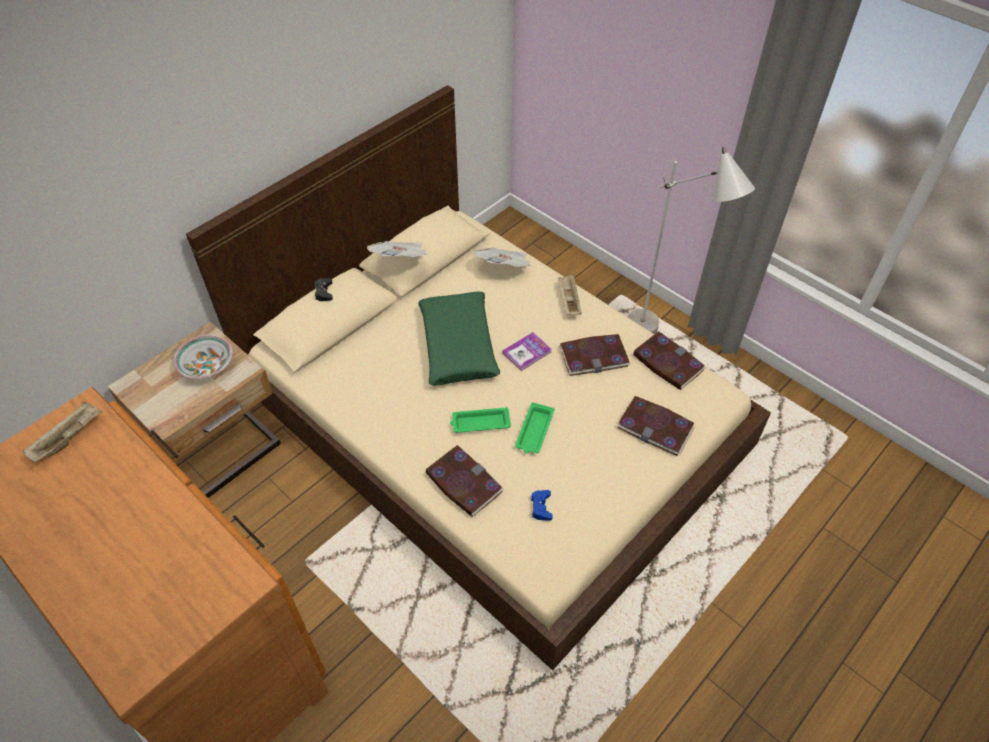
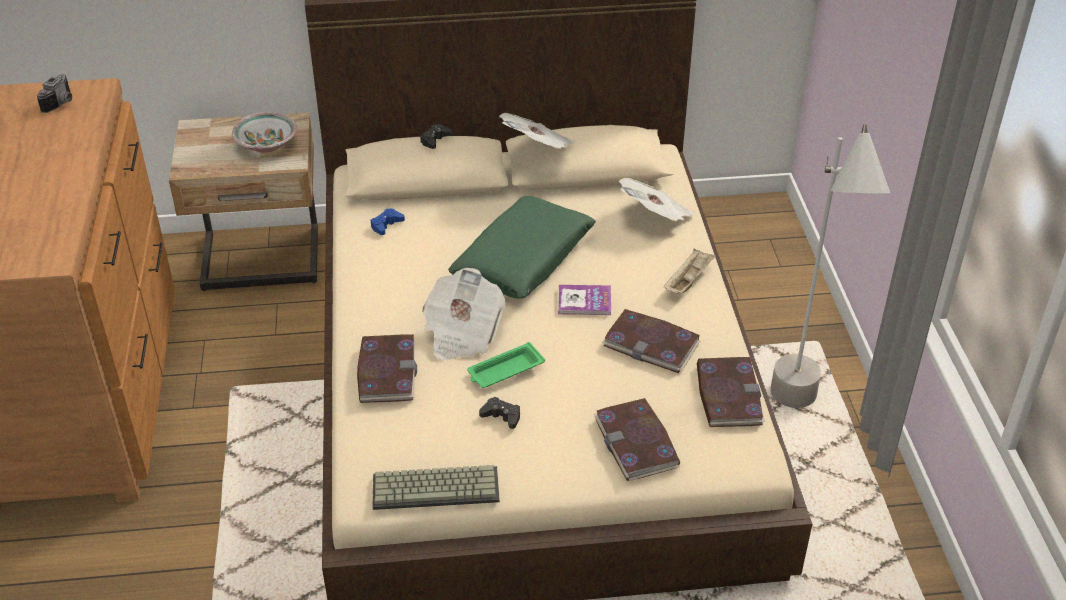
camera: 40 degrees right, 10 degrees down
beige tray [23,402,102,463] -> camera [37,74,72,113]
green tray [450,407,511,433] -> newspaper [422,268,505,360]
blue game controller [531,490,553,521] -> blue game controller moved to [371,208,405,235]
none -> keyboard [373,465,500,510]
none -> black game controller [479,397,520,429]

